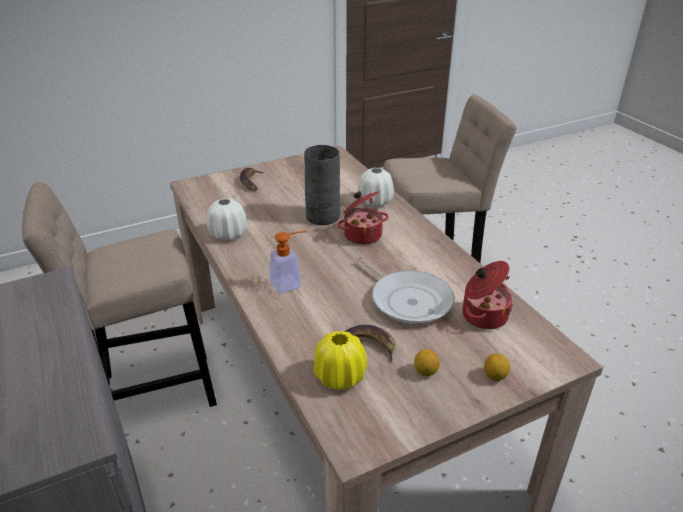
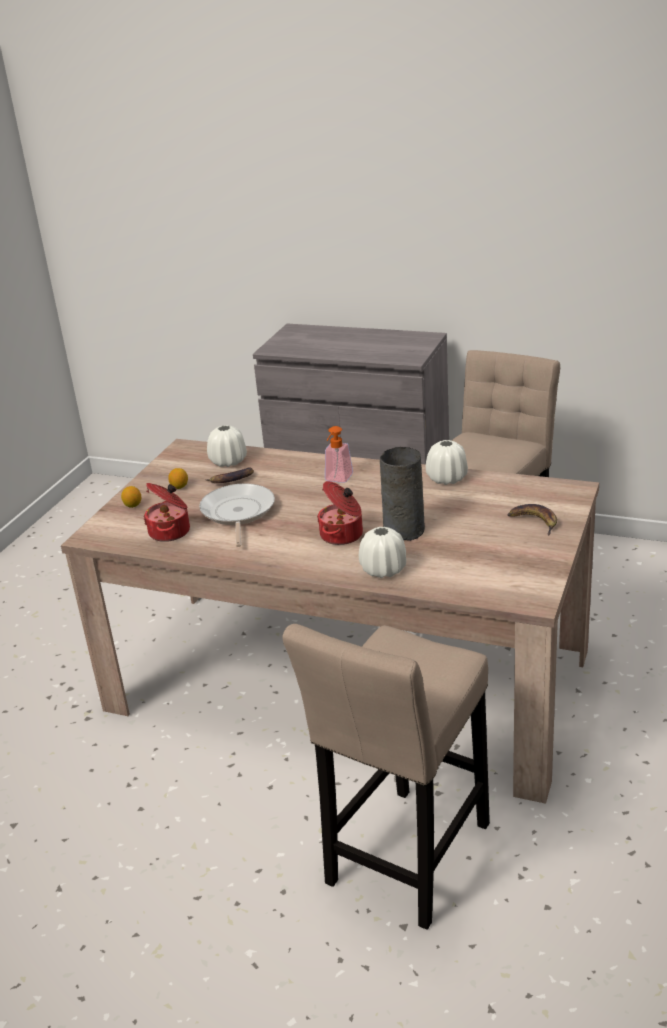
camera: 140 degrees right, 5 degrees down
yellow vase [314,331,367,390] -> white vase [207,425,247,467]
frying pan [356,256,455,324] -> frying pan turned 75 degrees clockwise [199,483,275,547]

